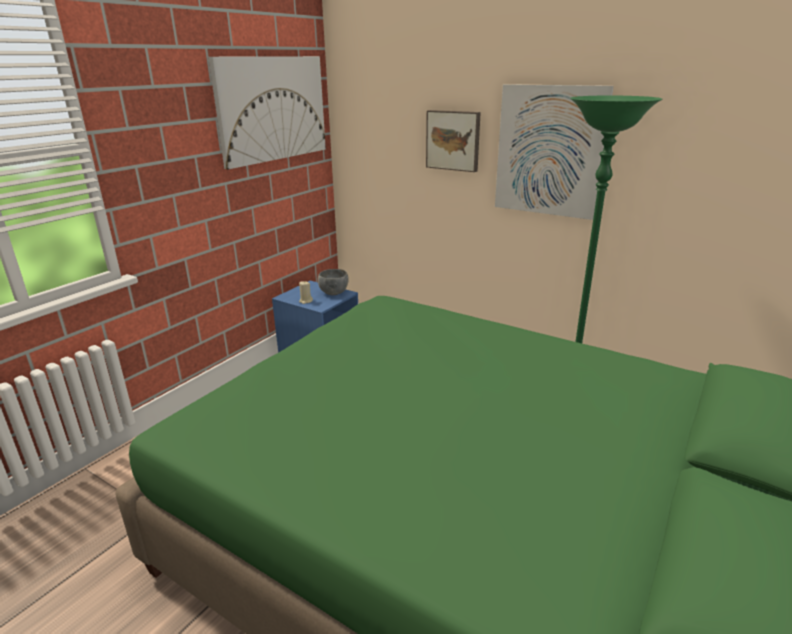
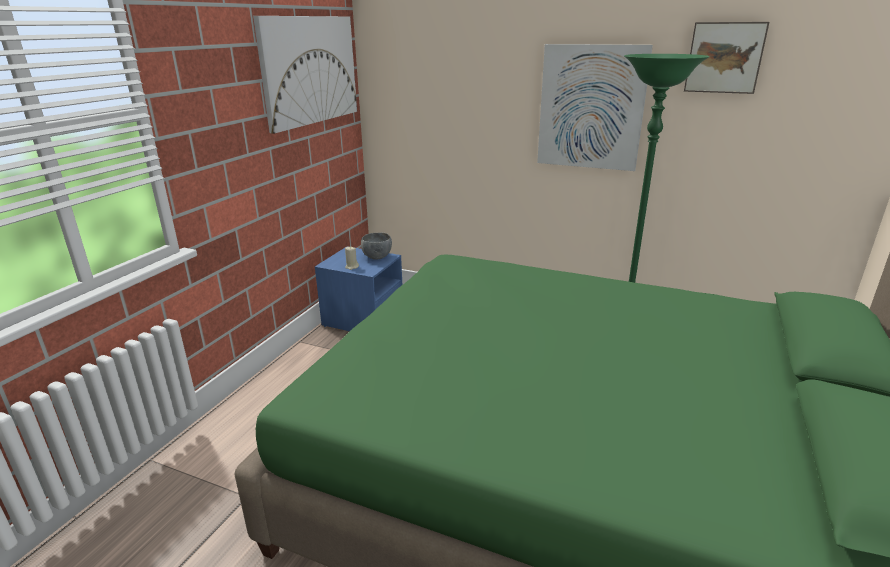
camera: 10 degrees left, 0 degrees up
picture [426,110,481,172] -> picture moved to [684,22,769,94]

